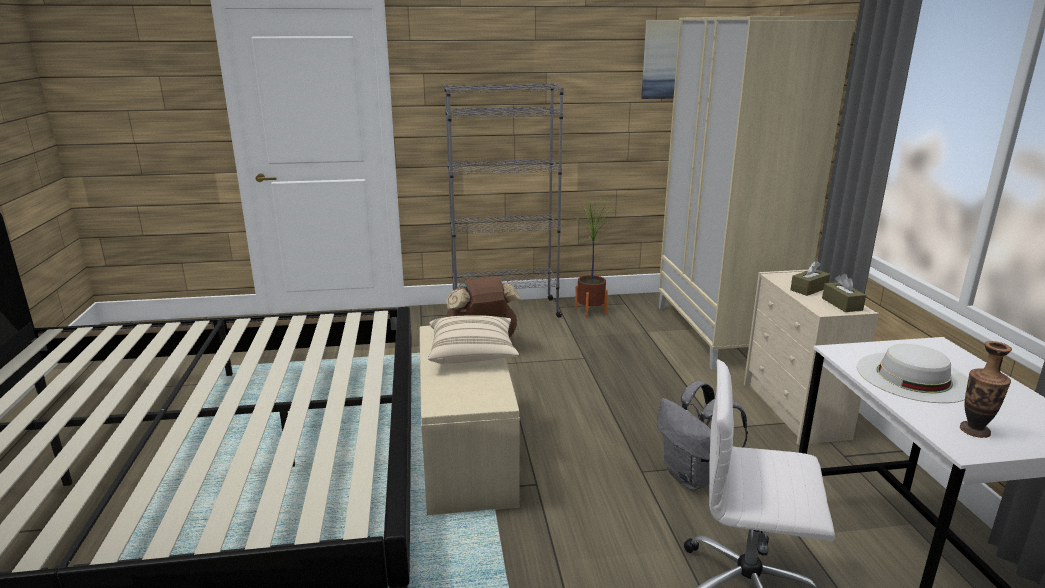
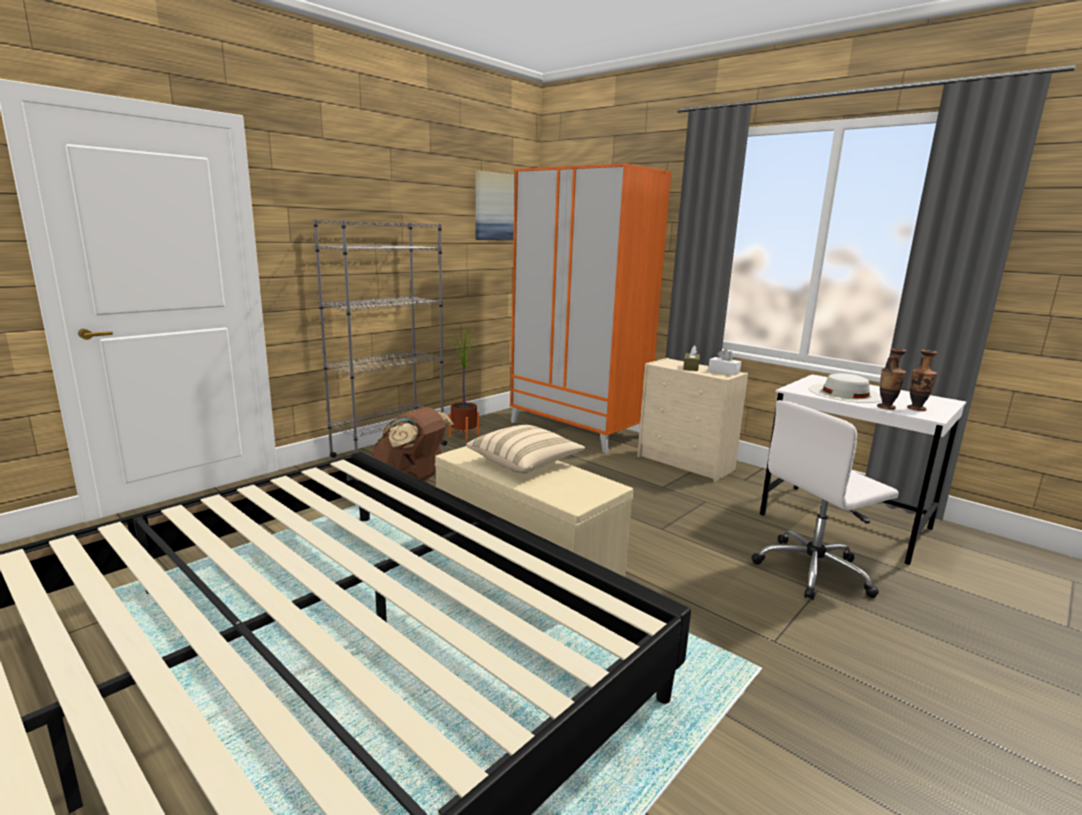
camera: 40 degrees left, 5 degrees down
grey backpack [657,381,748,491] -> none
beige wardrobe [658,16,855,370] -> orange wardrobe [510,163,672,453]
brown tissue box [822,274,866,312] -> white tissue box [708,349,741,375]
none -> vase [877,349,906,410]

